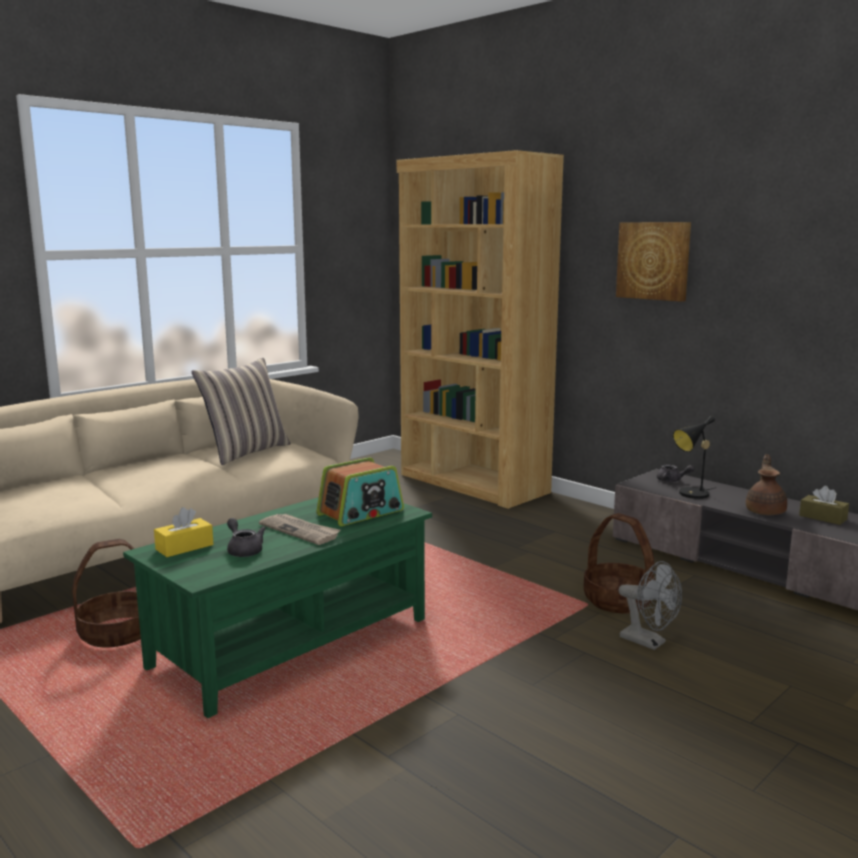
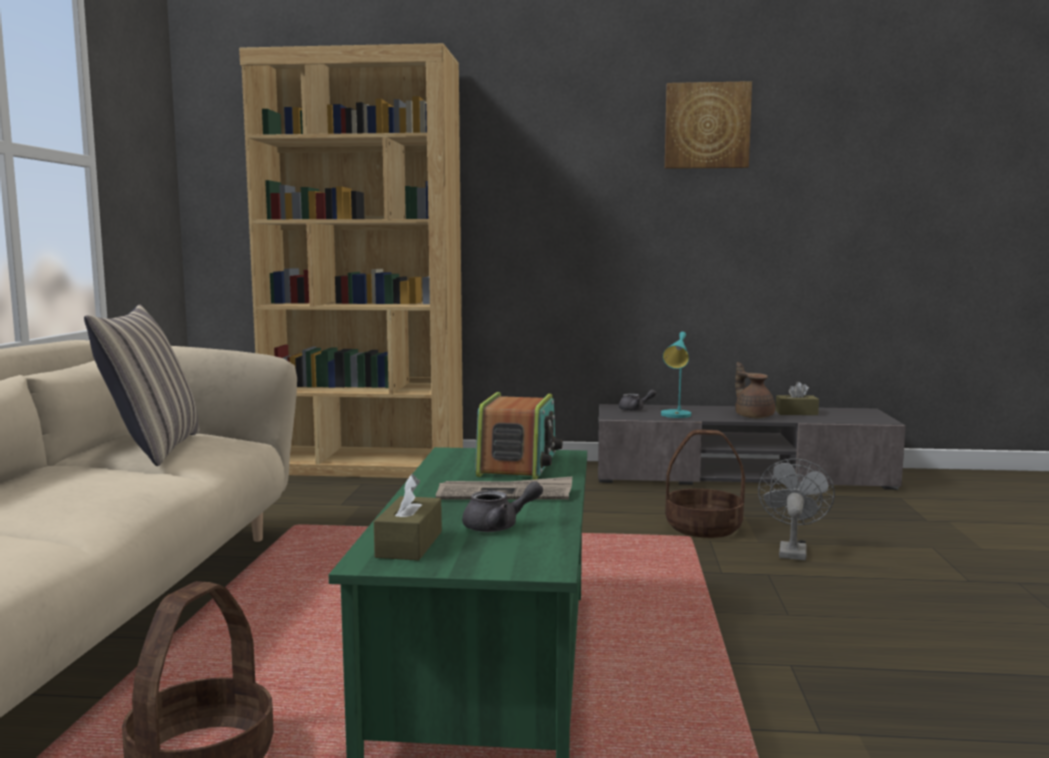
camera: 40 degrees left, 5 degrees down
yellow tissue box [154,507,213,557] -> brown tissue box [374,474,442,560]
grey teapot [227,518,266,557] -> grey teapot turned 150 degrees clockwise [462,481,543,532]
picture [616,222,691,302] -> picture moved to [665,81,752,169]
grey fan [618,561,682,650] -> grey fan turned 75 degrees counterclockwise [758,458,835,560]
black table lamp [673,416,715,499] -> turquoise table lamp [661,332,691,418]

